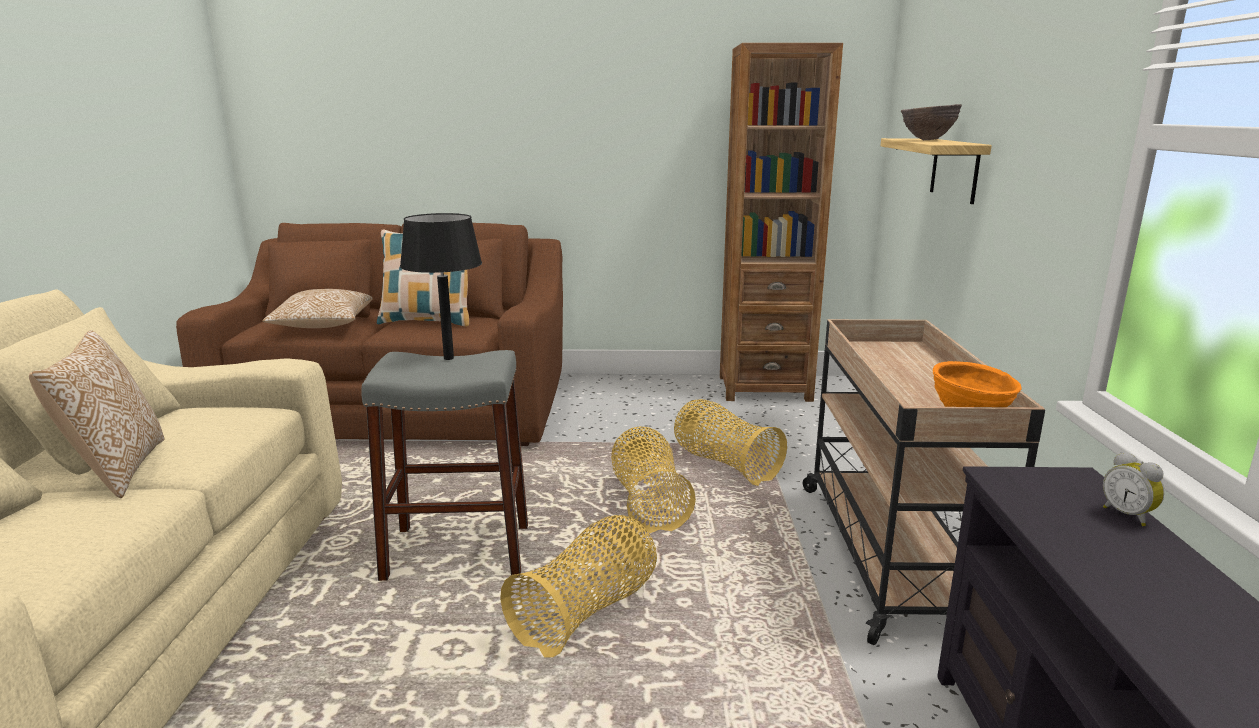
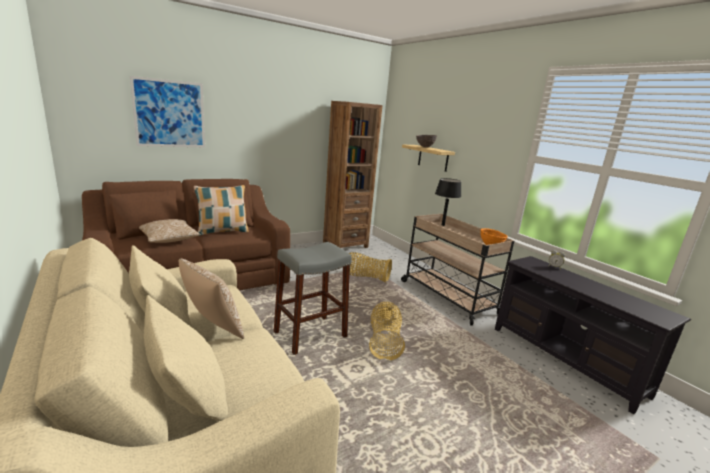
camera: 35 degrees left, 0 degrees up
black table lamp [400,213,482,360] -> black table lamp moved to [435,178,461,226]
basket [611,426,696,533] -> none
none -> picture [130,76,205,147]

